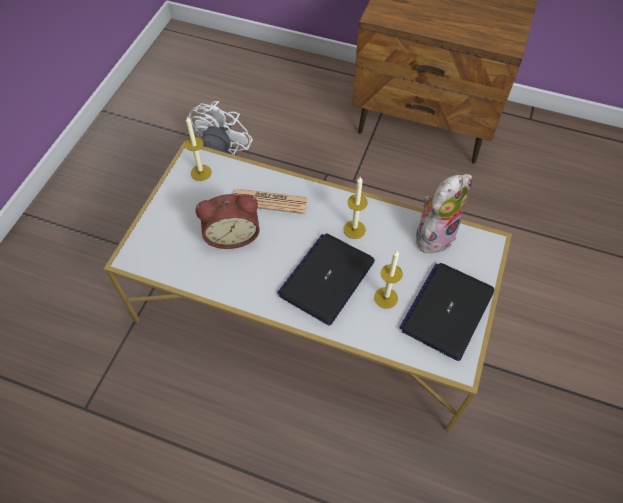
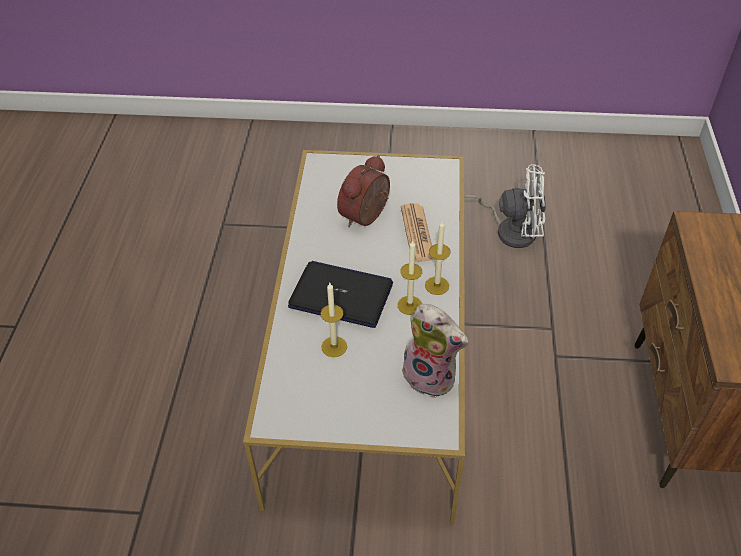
camera: 75 degrees right, 10 degrees down
candle [185,116,212,181] -> candle moved to [425,221,451,295]
alarm clock [196,194,260,249] -> alarm clock turned 60 degrees clockwise [337,155,390,227]
laptop [399,263,494,361] -> none

